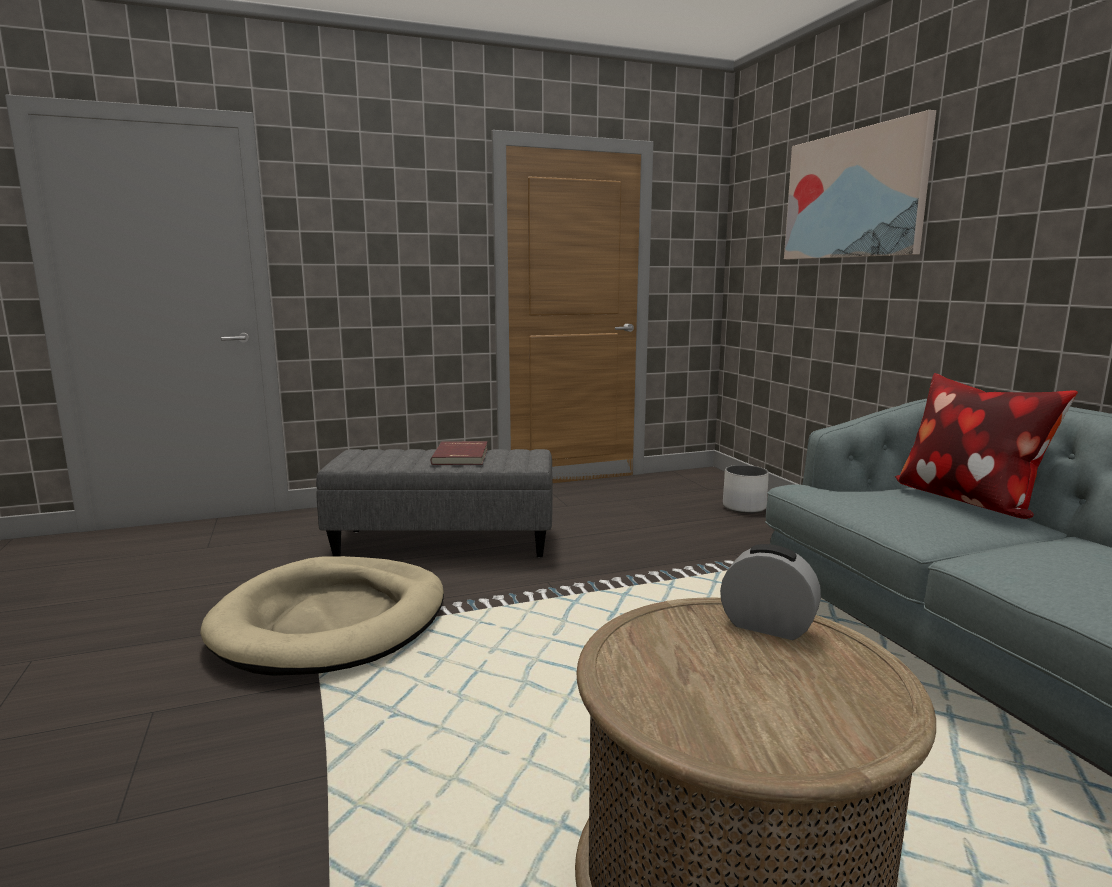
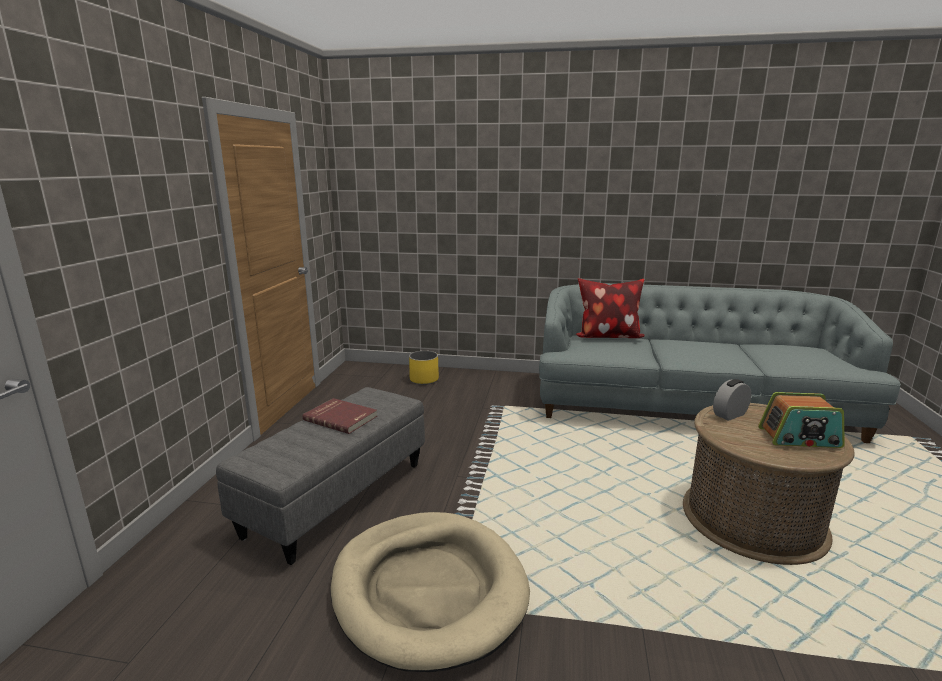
camera: 60 degrees left, 5 degrees up
white planter [723,465,769,513] -> yellow planter [409,351,439,385]
picture [784,110,936,259] -> none
none -> radio [758,392,845,448]

